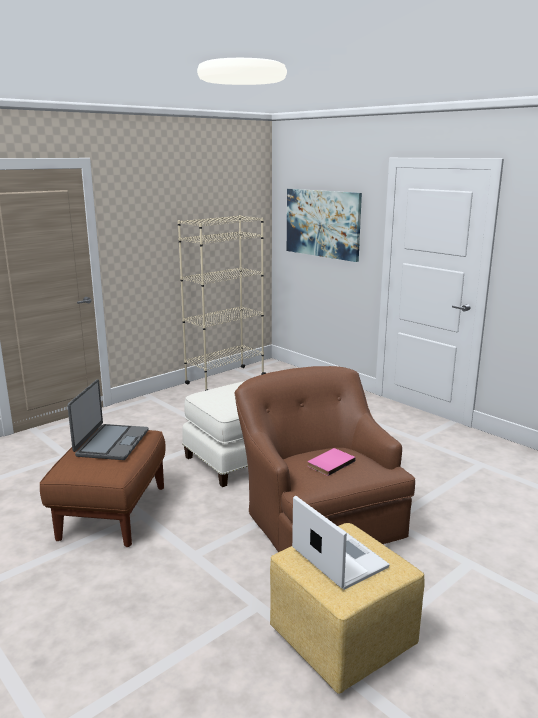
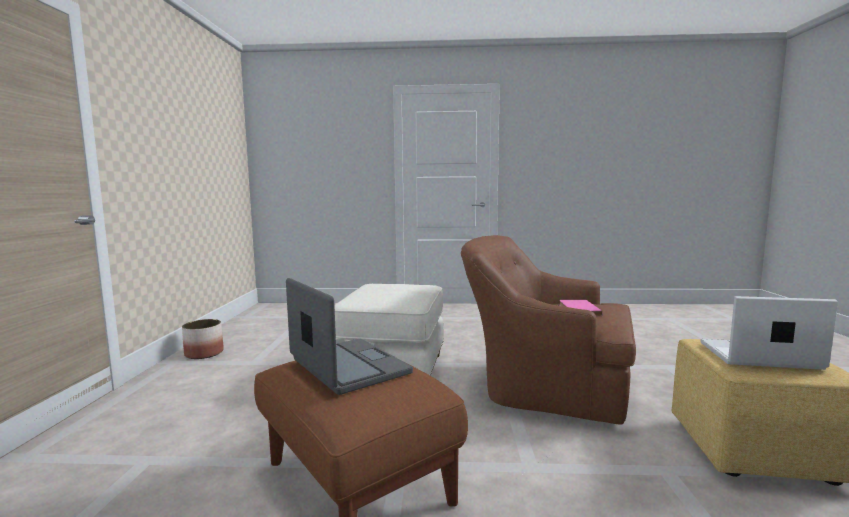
camera: 45 degrees left, 10 degrees down
beige bookcase [178,215,266,391] -> none
picture [287,189,362,262] -> none
none -> planter [182,319,224,359]

